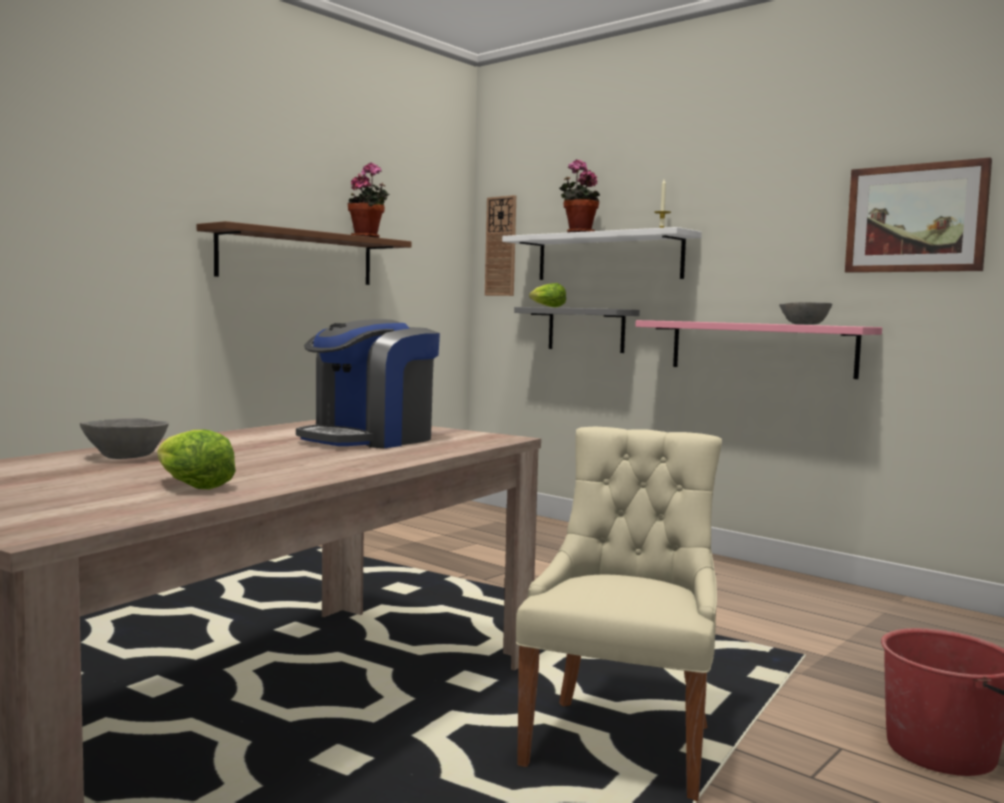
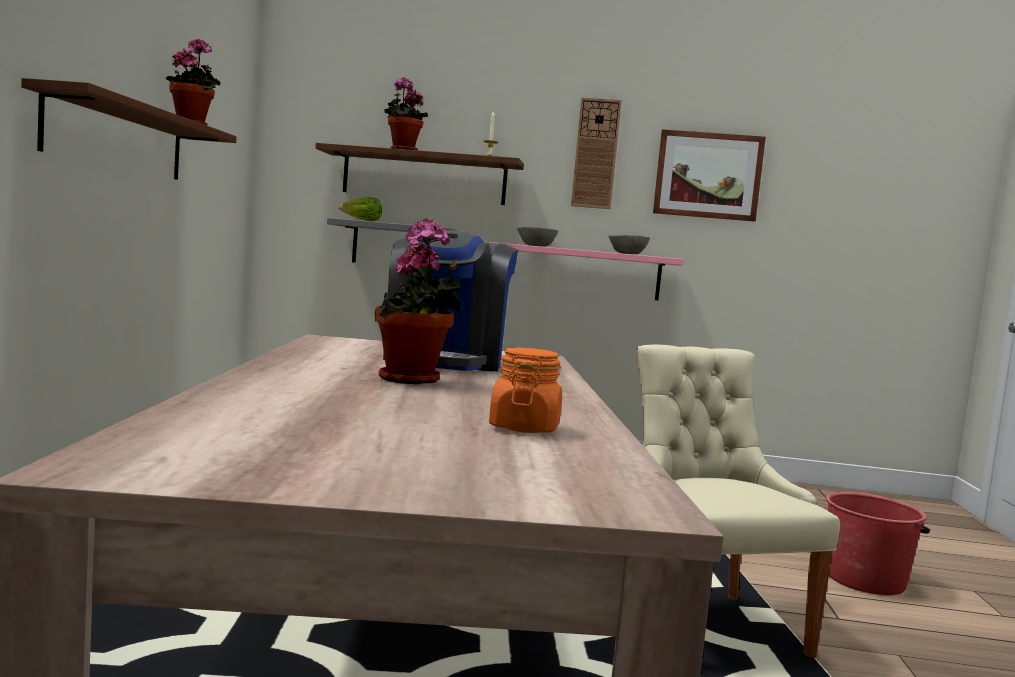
camera: 35 degrees left, 0 degrees up
grey bowl [80,418,169,459] -> grey bowl moved to [517,227,558,247]
lettuce [157,429,236,489] -> orange jar [489,347,562,433]
wall clock [485,195,516,296] -> wall clock moved to [571,97,622,209]
white shelf [502,227,702,280] -> brown shelf [315,143,524,205]
none -> potted plant [375,218,462,384]

